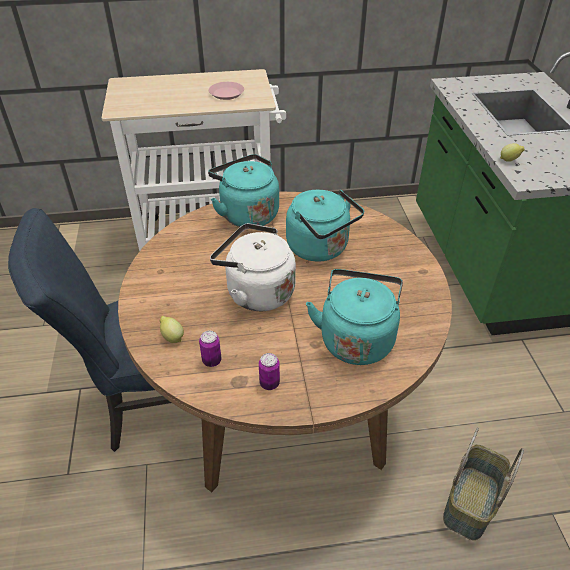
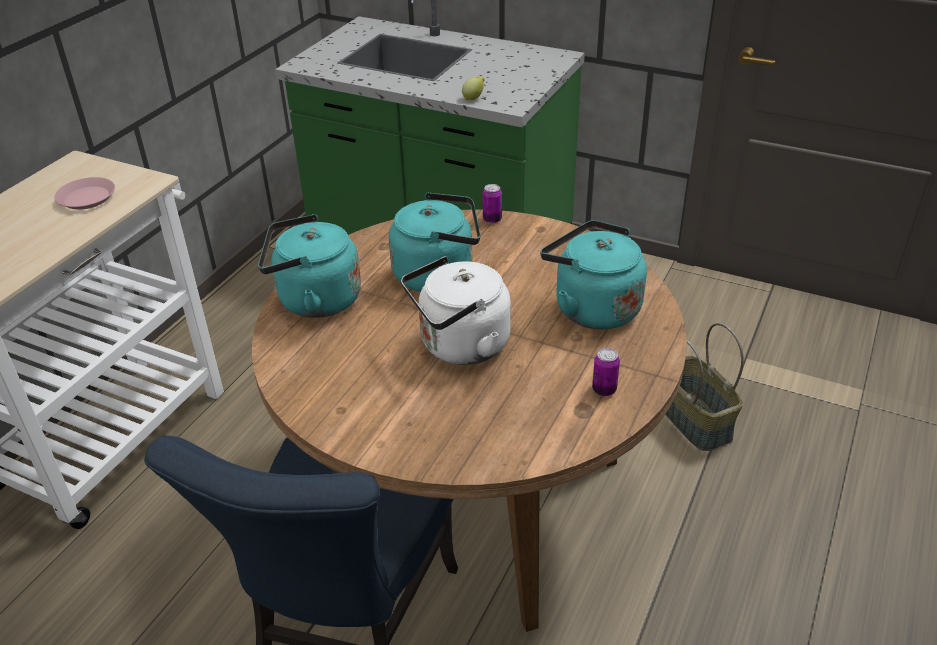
camera: 55 degrees left, 5 degrees down
lemon [160,316,184,343] -> none
can [199,331,222,367] -> can moved to [482,184,502,223]

